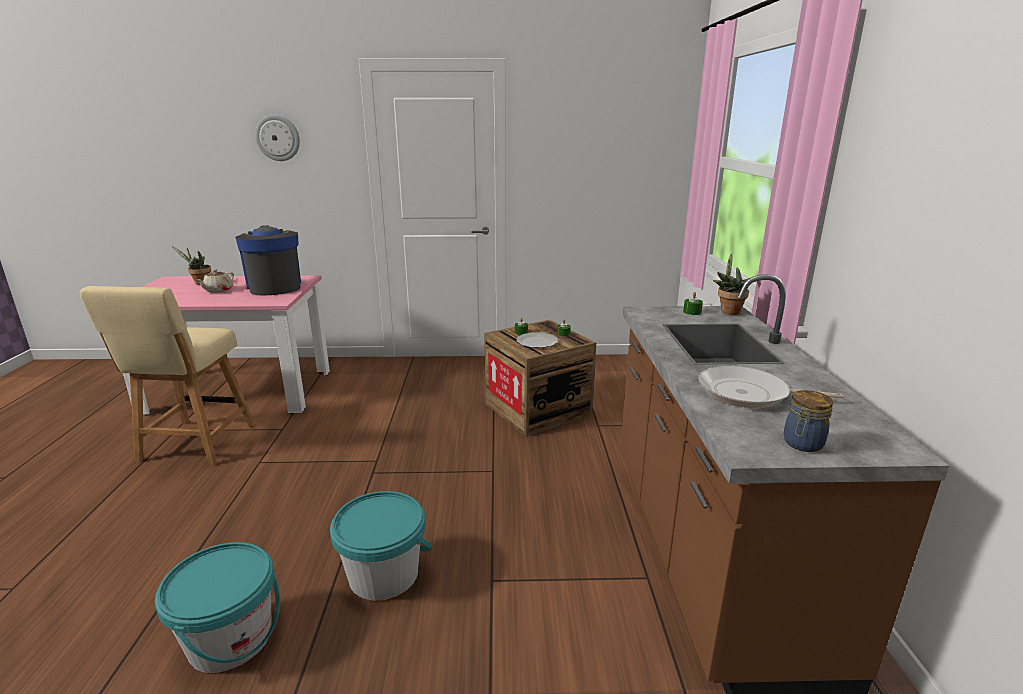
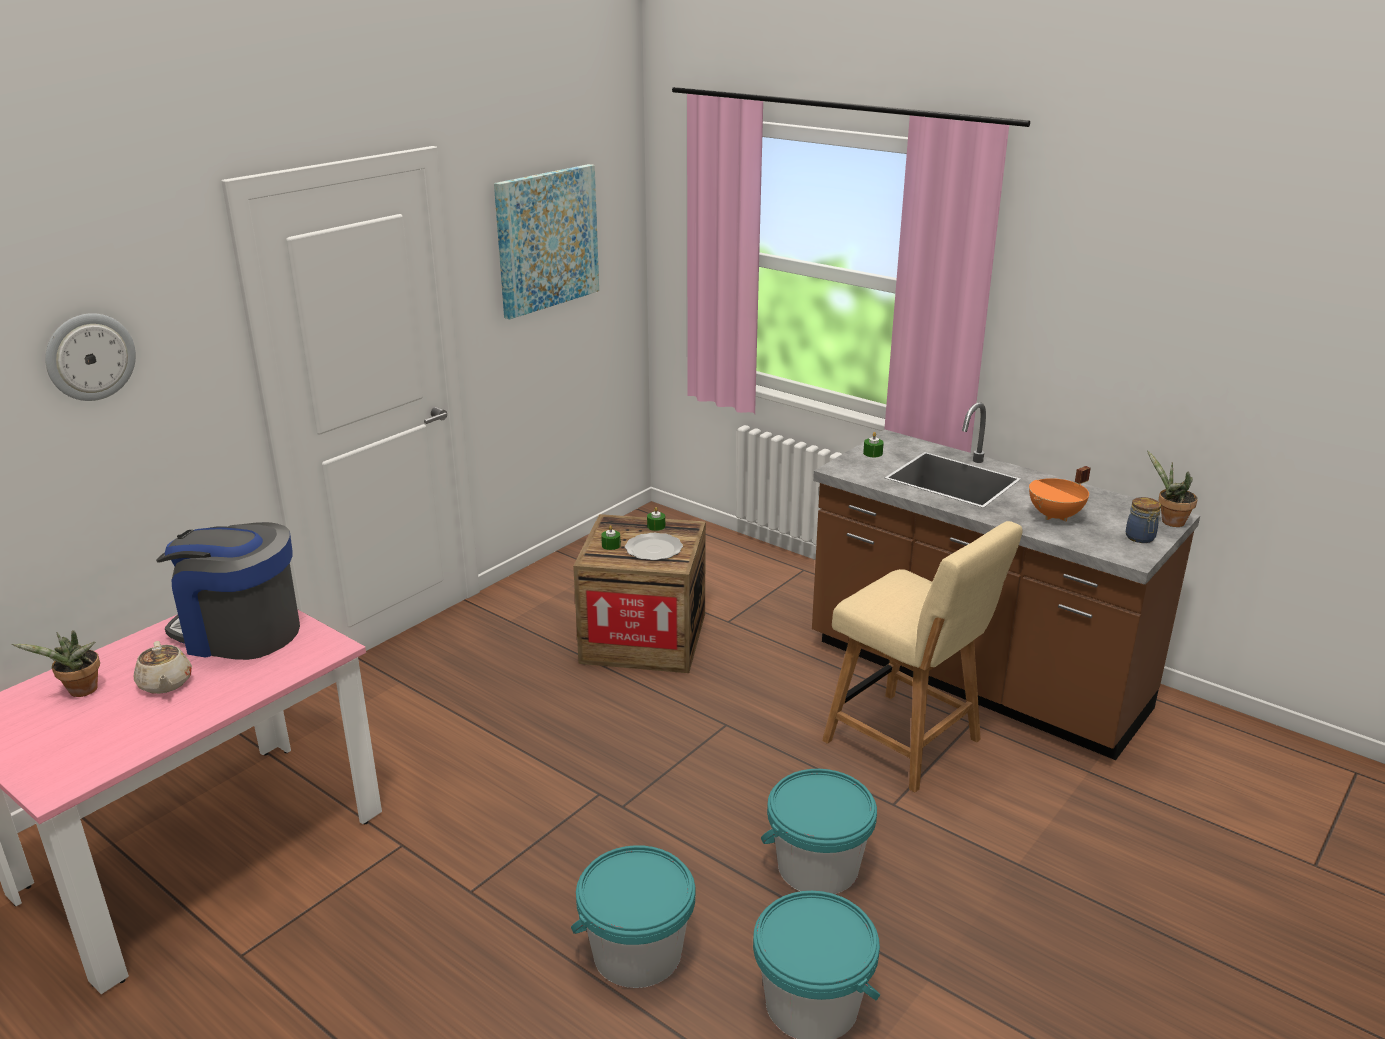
camera: 50 degrees left, 5 degrees up
beige chair [80,286,255,466] -> beige chair moved to [822,521,1023,792]
frying pan [698,365,843,408] -> orange cooking pot [1029,466,1091,521]
potted plant [713,253,751,315] -> potted plant moved to [1147,450,1198,527]
none -> picture [494,164,599,319]
none -> turquoise bucket [571,845,695,988]

